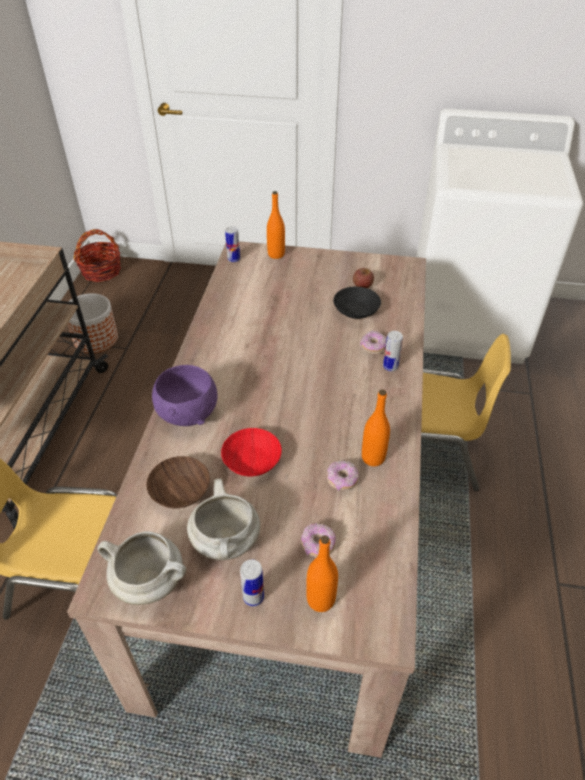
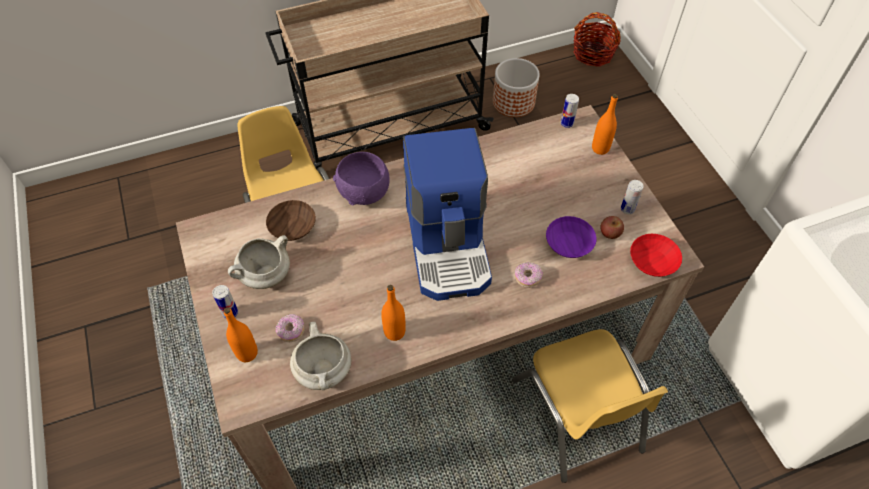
camera: 60 degrees right, 10 degrees up
white cooking pot [97,531,186,605] -> white cooking pot moved to [290,322,351,390]
red bowl [221,428,282,476] -> red bowl moved to [630,234,682,277]
donut [327,461,359,491] -> none
black bowl [333,286,381,319] -> purple bowl [546,216,597,258]
can [383,331,403,371] -> can moved to [621,180,644,214]
none -> coffee machine [403,128,492,301]

